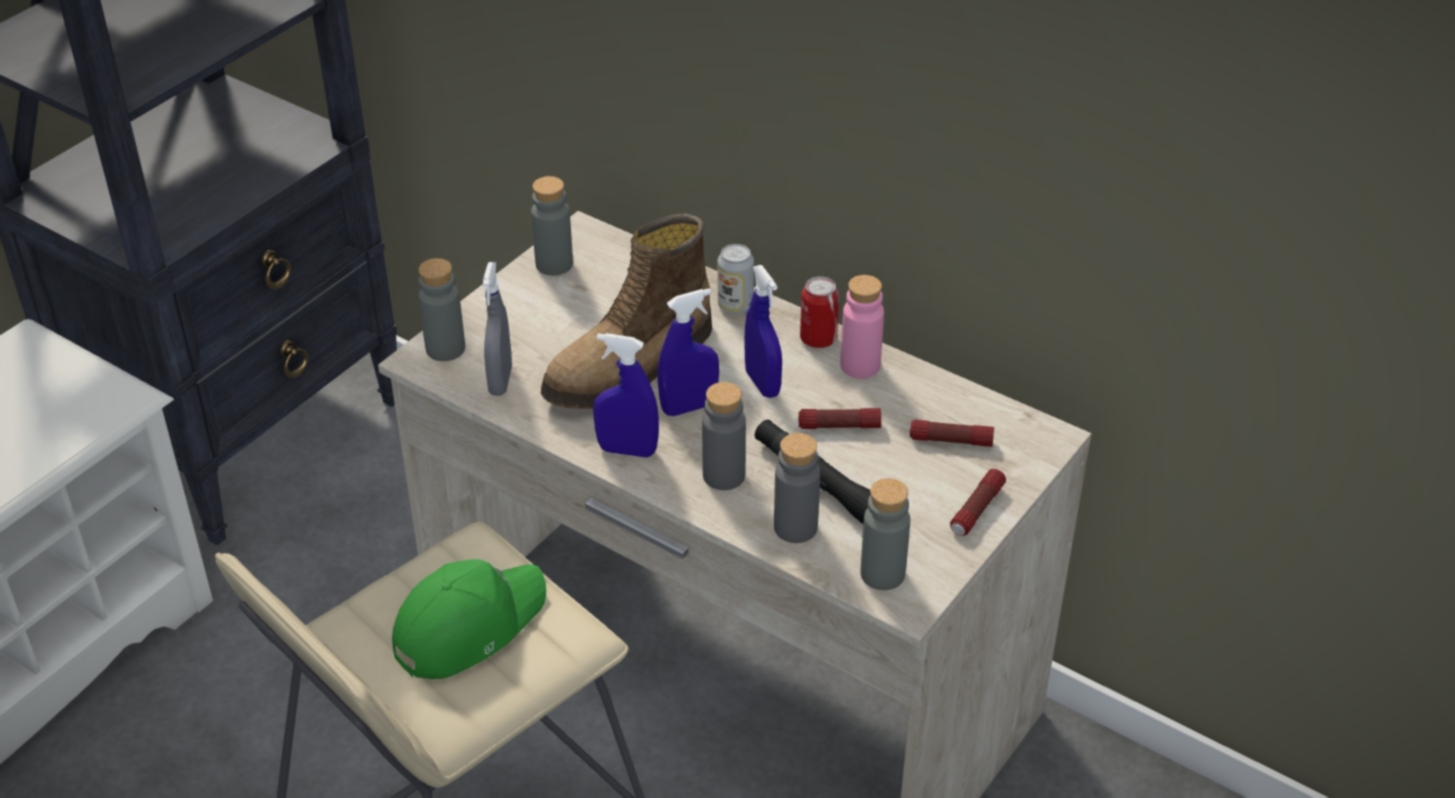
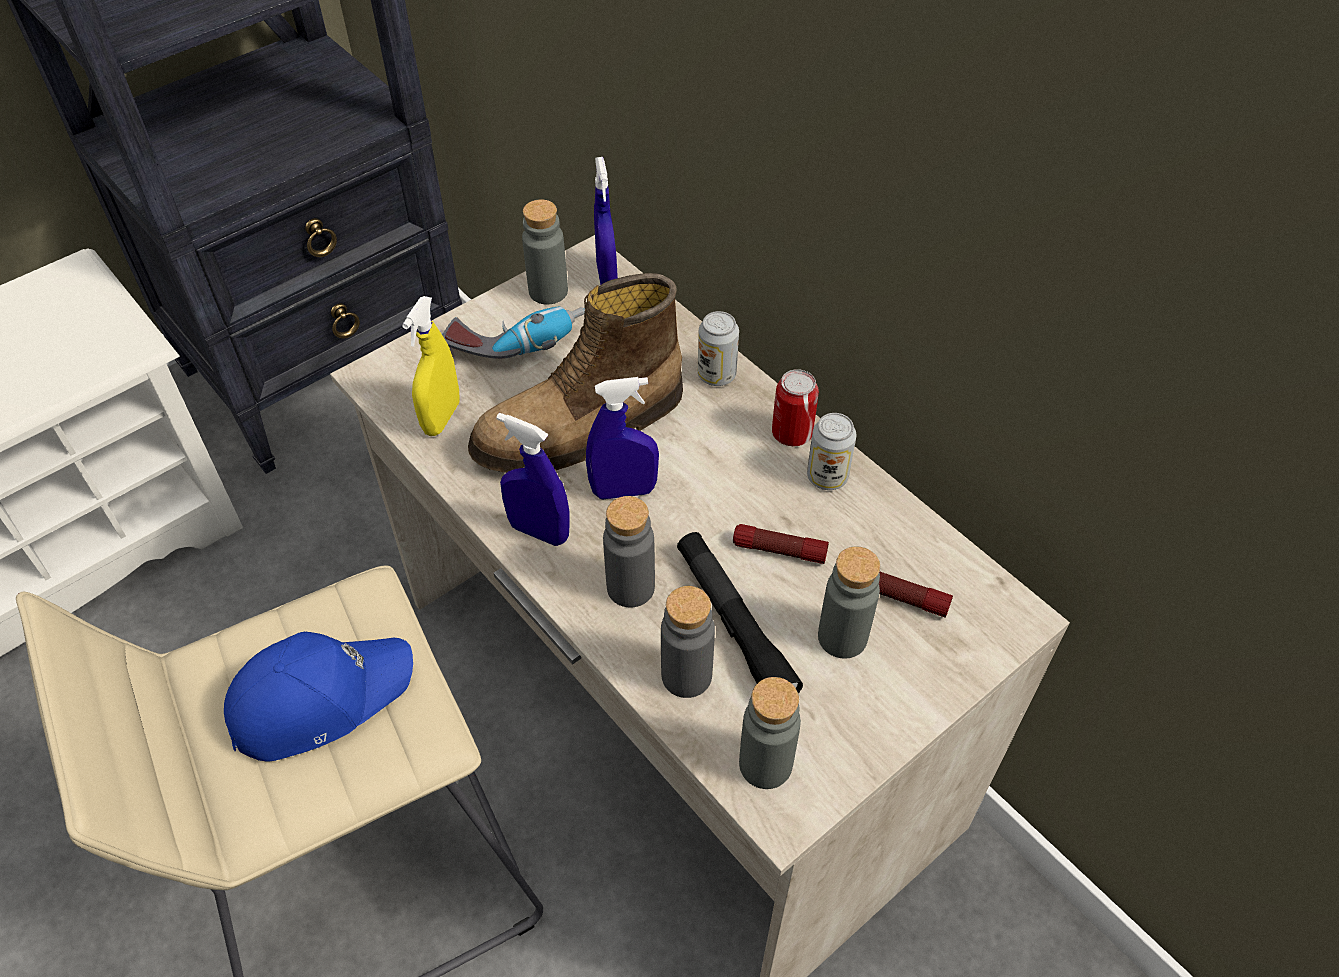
camera: 15 degrees right, 10 degrees up
green cap [392,559,546,679] -> blue cap [224,632,413,761]
grey bottle [418,258,465,361] -> grey bottle moved to [818,546,880,659]
grey spray bottle [483,262,512,396] -> yellow spray bottle [402,296,460,436]
blue spray bottle [744,265,782,398] -> blue spray bottle moved to [594,157,618,285]
pink bottle [840,275,884,379] -> can [807,413,857,490]
flashlight [950,469,1006,536] -> none
none -> power drill [442,307,585,359]

